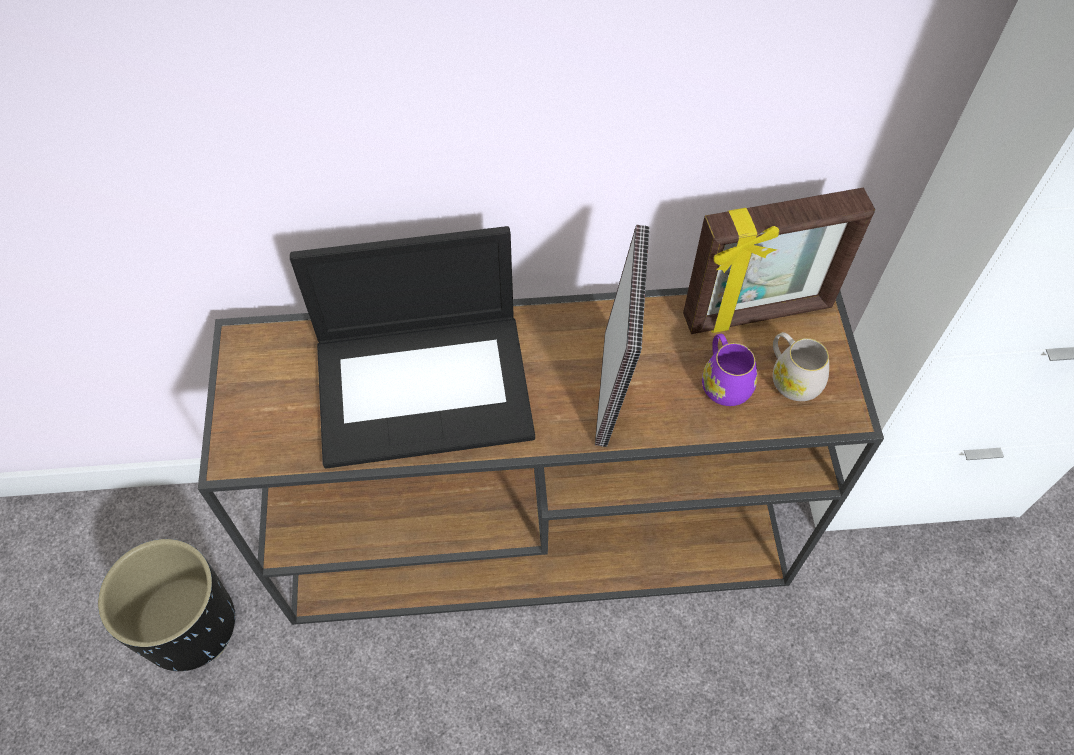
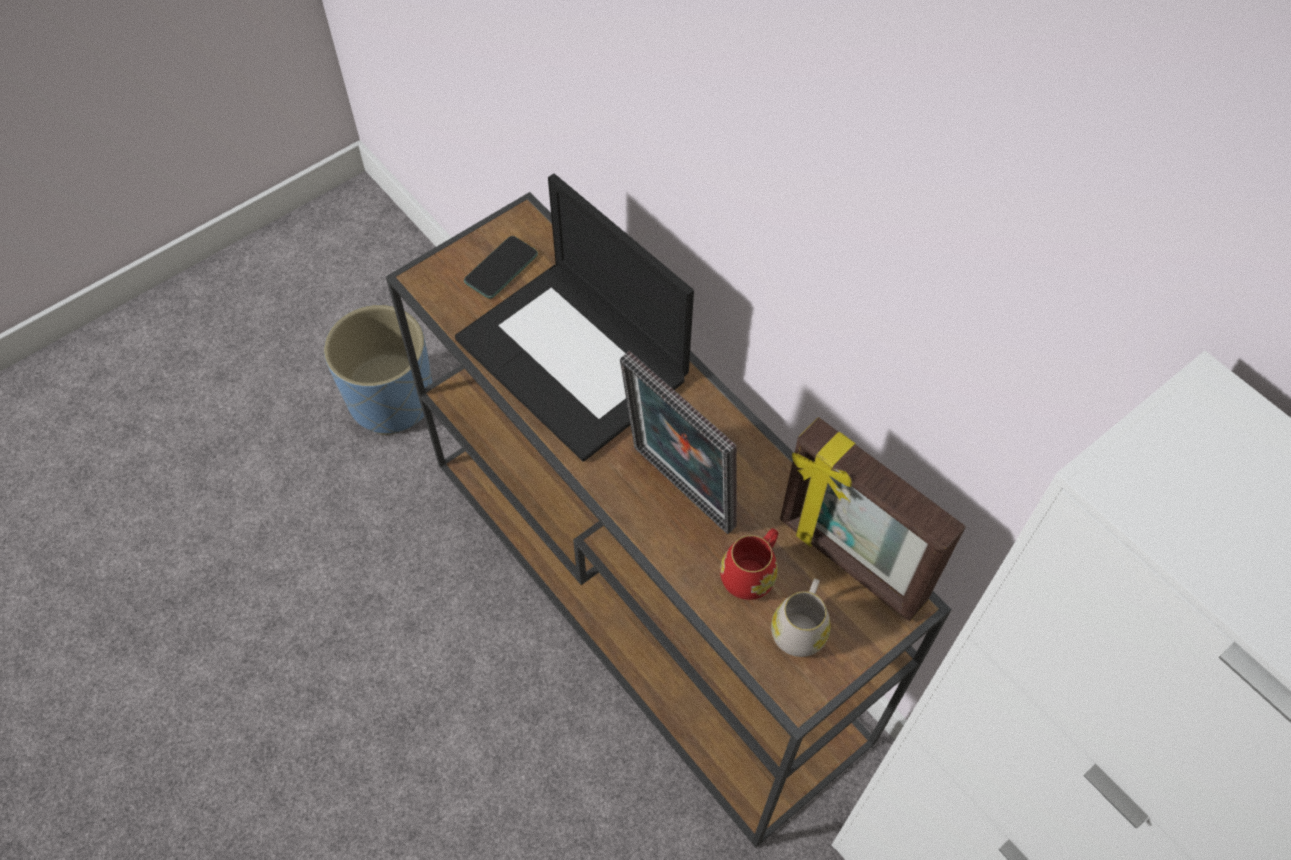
camera: 55 degrees right, 0 degrees up
black planter [98,539,235,671] -> blue planter [324,305,433,435]
picture frame [595,225,650,447] -> picture frame turned 75 degrees clockwise [620,351,737,534]
purple mug [702,334,757,406] -> red mug [720,528,778,600]
none -> phone [464,236,538,299]

